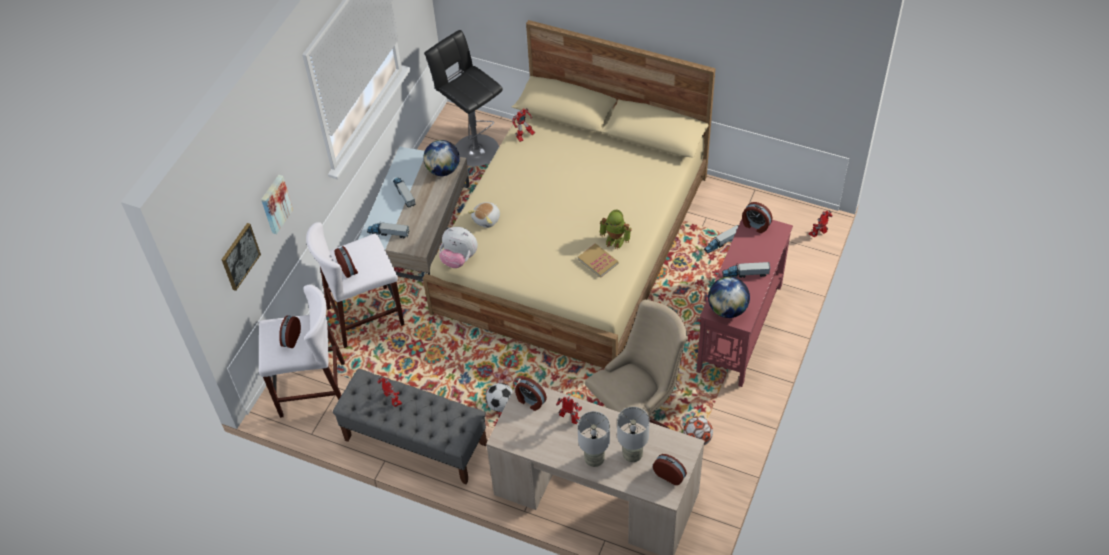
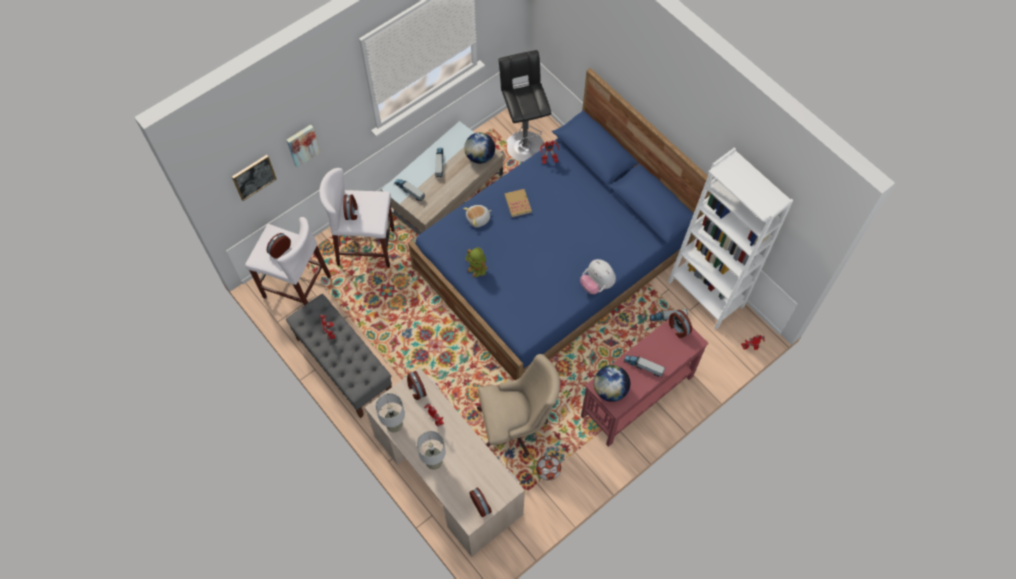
camera: 25 degrees right, 10 degrees up
beige bed [423,20,715,368] -> blue bed [408,68,710,380]
plush toy [439,227,478,268] -> plush toy moved to [580,259,616,294]
football [486,383,513,412] -> none
book [578,243,618,278] -> book moved to [505,189,532,217]
toy robot [599,210,632,249] -> toy robot moved to [465,247,488,278]
grey table lamp [617,407,650,462] -> grey table lamp moved to [376,393,405,433]
none -> white bookcase [668,148,793,329]

